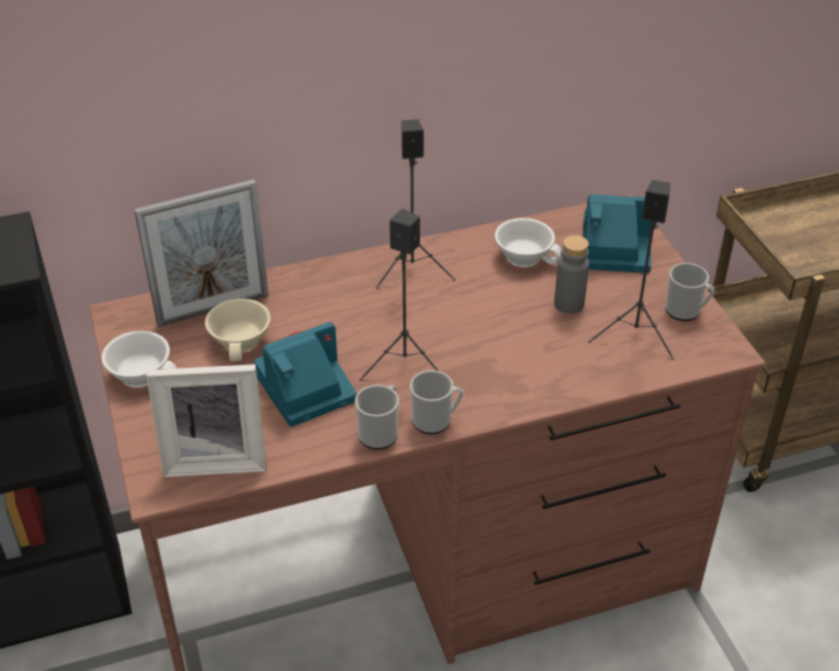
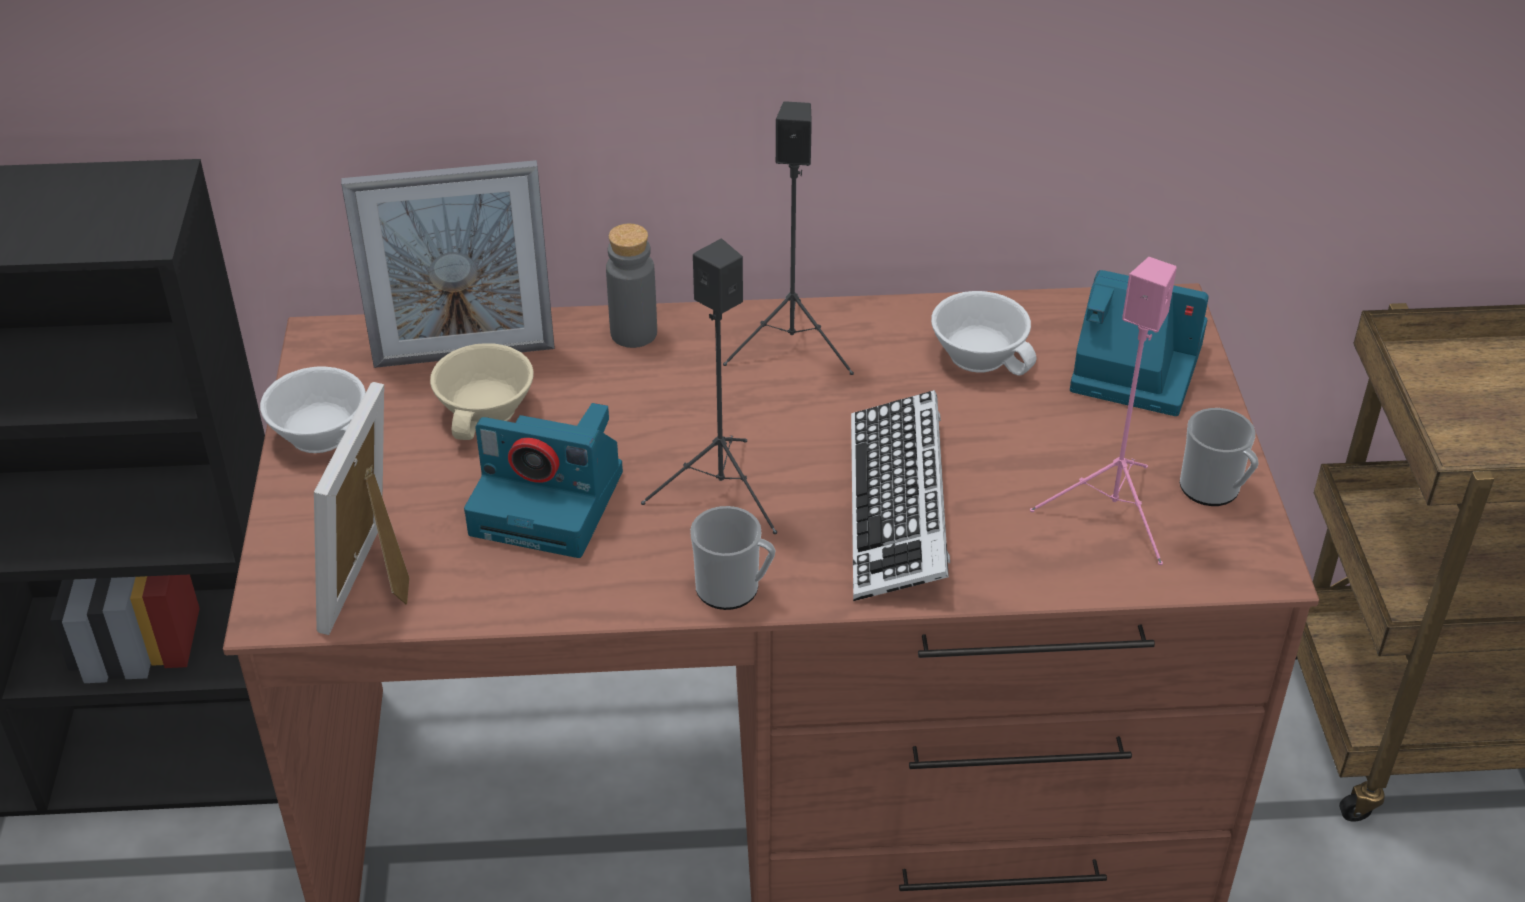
camera: 15 degrees right, 0 degrees up
picture frame [146,364,267,477] -> picture frame turned 90 degrees clockwise [314,382,409,635]
camera [254,322,357,427] -> camera turned 150 degrees counterclockwise [464,403,623,558]
mug [355,385,399,450] -> none
grey bottle [554,235,589,314] -> grey bottle moved to [606,224,657,348]
black speaker [589,180,674,360] -> pink speaker [1030,257,1177,565]
none -> keyboard [851,390,950,601]

